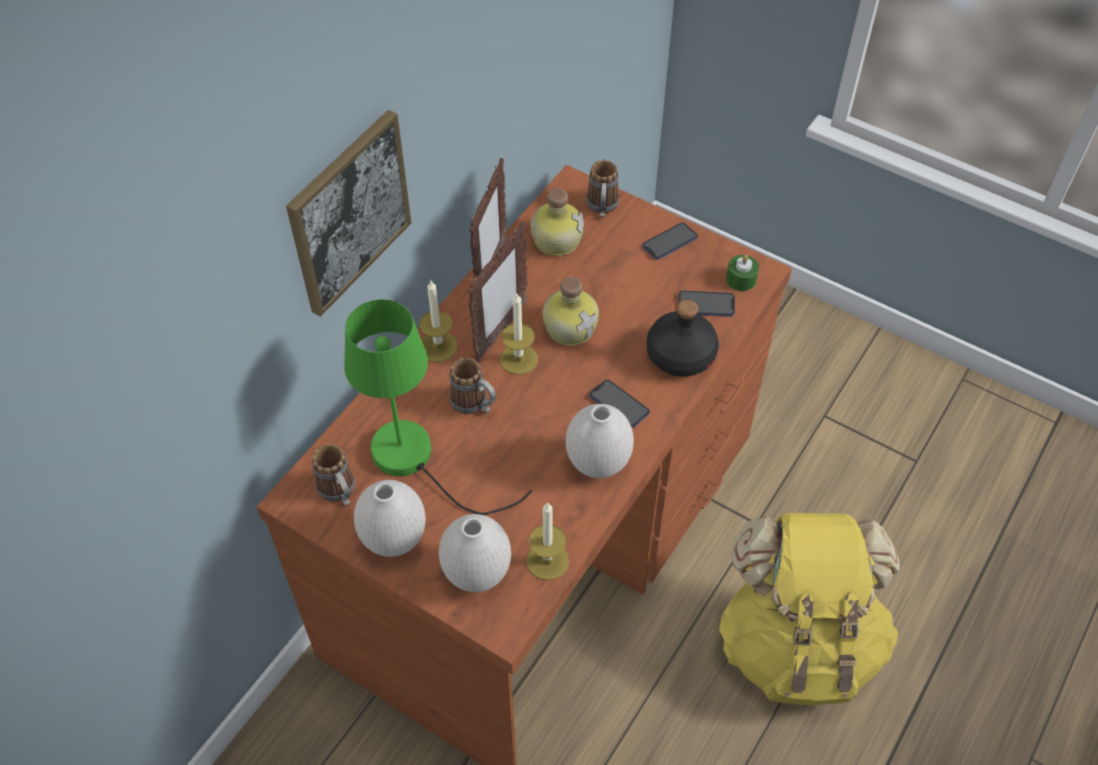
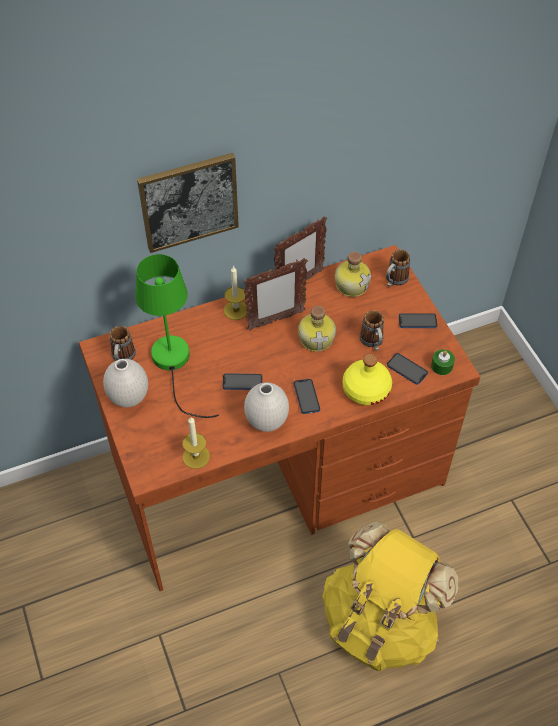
camera: 35 degrees right, 0 degrees up
white vase [439,514,511,592] -> none
mug [449,357,496,414] -> mug moved to [359,310,384,351]
candle [500,294,538,375] -> none
black bottle [647,300,719,377] -> yellow bottle [343,353,392,405]
none -> phone [222,373,262,390]

